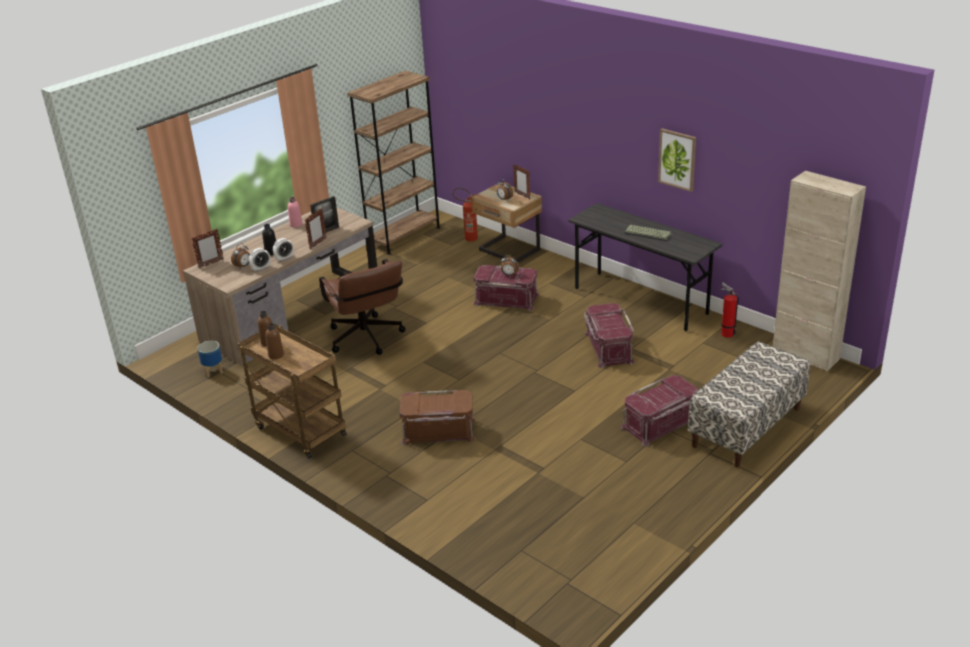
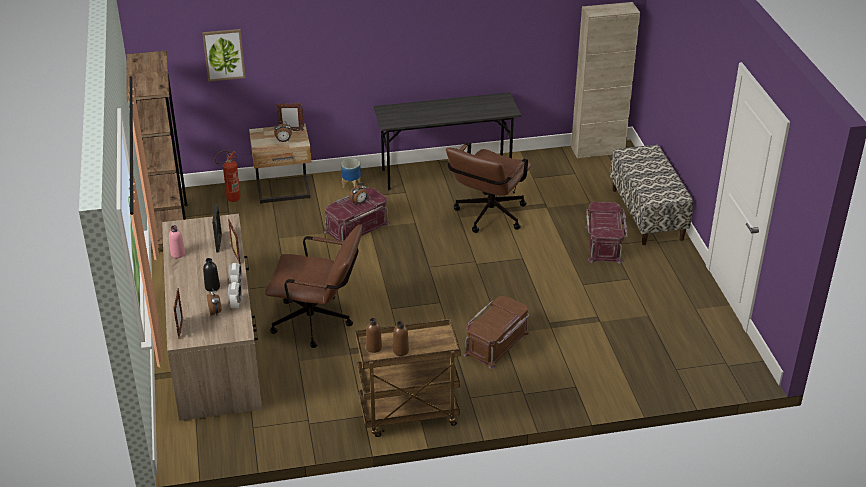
camera: 55 degrees left, 5 degrees up
planter [197,341,223,377] -> planter moved to [341,158,361,188]
red storage box [584,303,634,368] -> brown office chair [446,142,531,233]
keyboard [624,225,672,241] -> none
picture [658,128,696,192] -> picture moved to [202,29,246,82]
fire extinguisher [720,283,739,338] -> none

